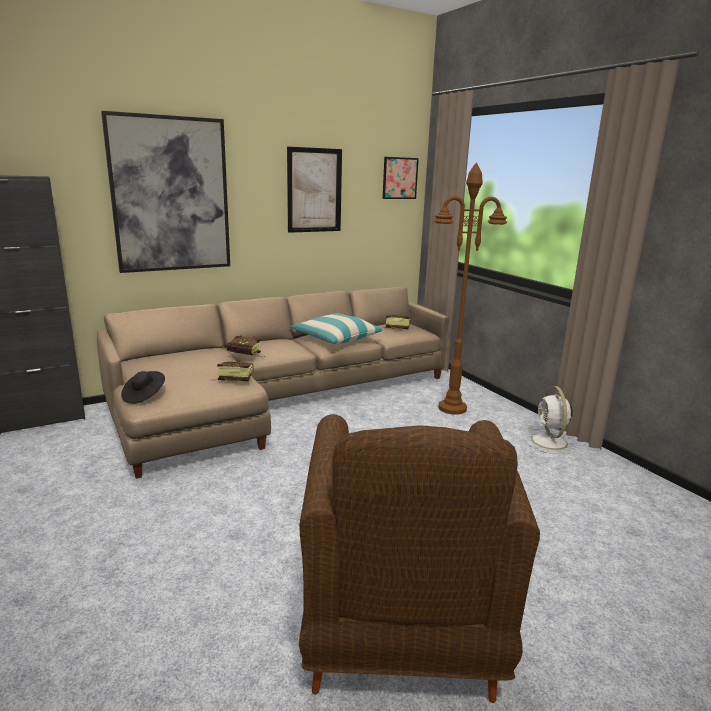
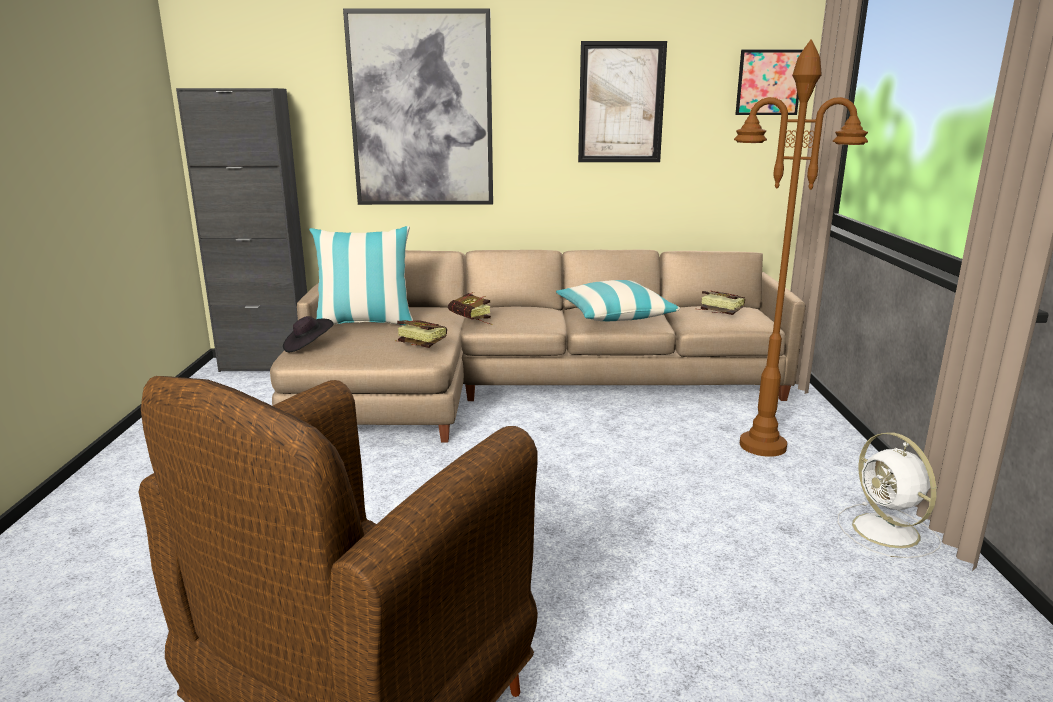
camera: 30 degrees right, 0 degrees up
white fan [524,386,578,454] -> white fan turned 45 degrees counterclockwise [838,432,942,558]
none -> pillow [309,226,413,325]

